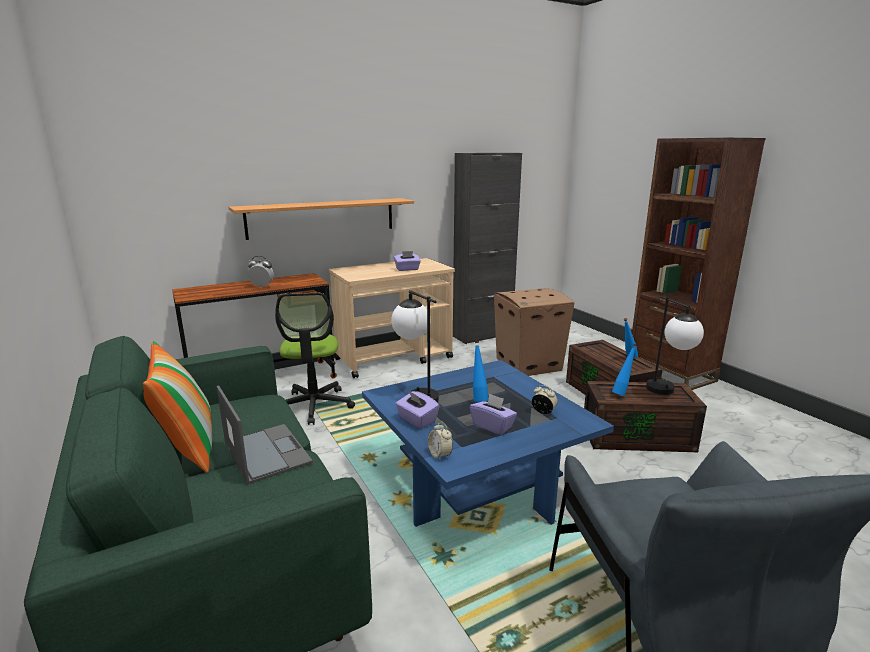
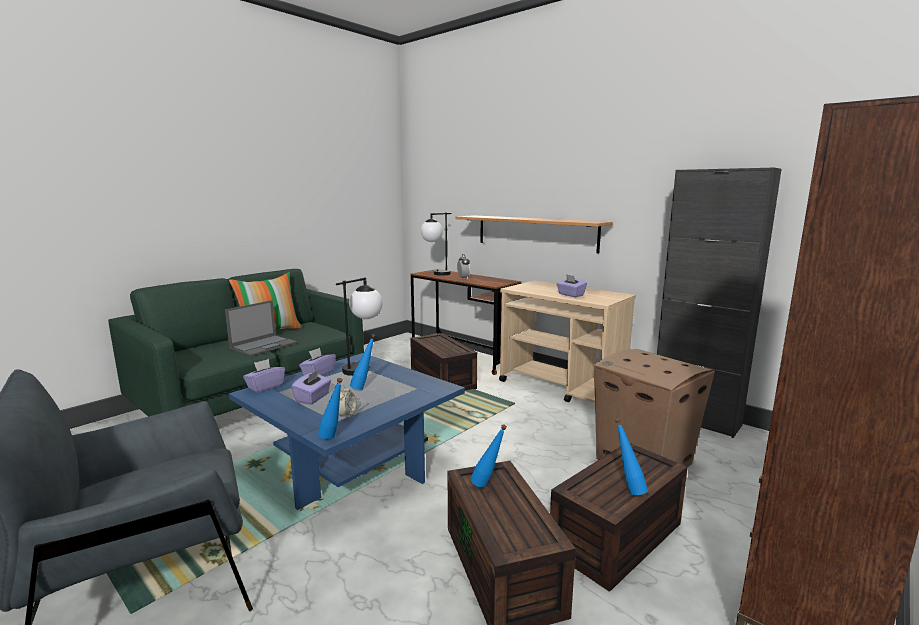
camera: 70 degrees right, 5 degrees down
office chair [275,293,355,425] -> brown storage box [410,333,477,391]
alarm clock [428,421,453,461] -> purple tissue box [243,359,285,393]
table lamp [646,296,704,395] -> table lamp moved to [421,212,452,275]
none -> blue bottle [318,378,343,440]

